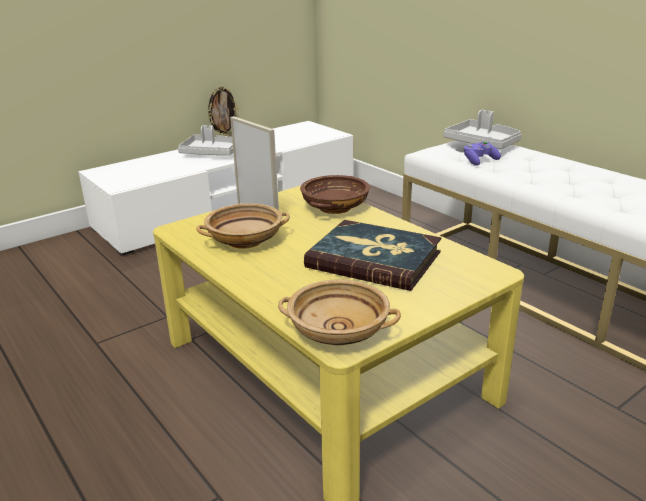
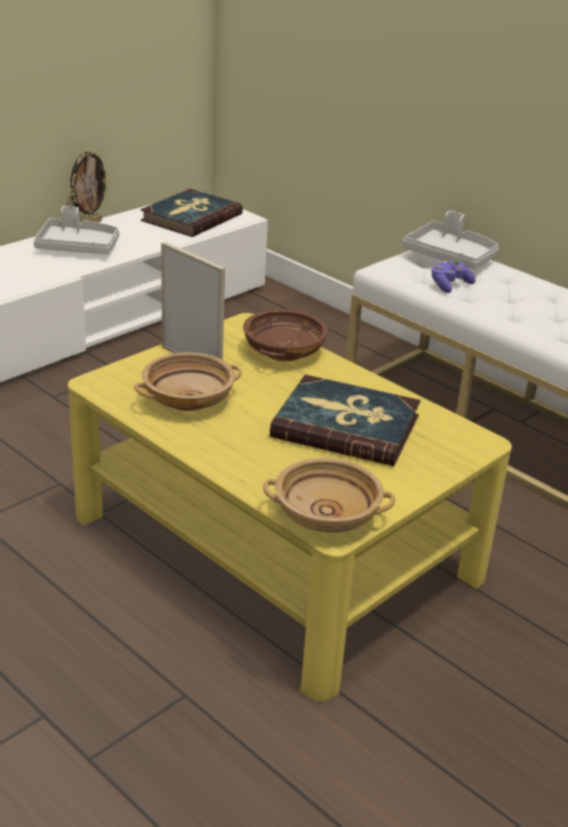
camera: 10 degrees left, 5 degrees up
none -> book [140,189,243,237]

